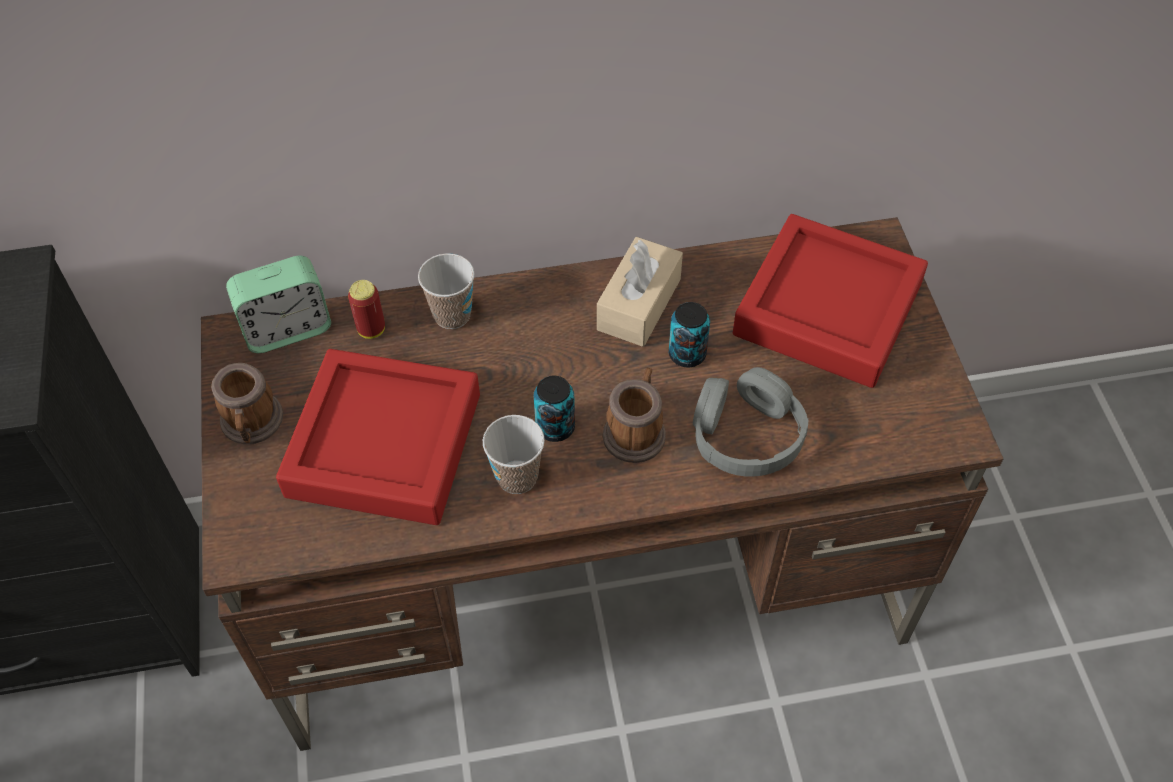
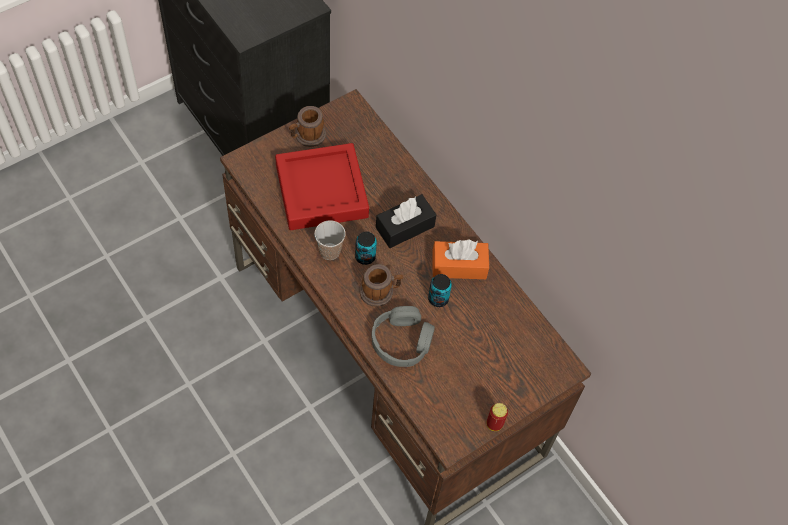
camera: 60 degrees right, 5 degrees up
alarm clock [226,255,331,353] -> none
can [348,280,385,339] -> can moved to [486,403,508,431]
cup [418,253,475,329] -> none
beige tissue box [597,237,683,347] -> orange tissue box [432,240,489,279]
red tray [733,214,928,388] -> none
none -> black tissue box [376,194,436,248]

